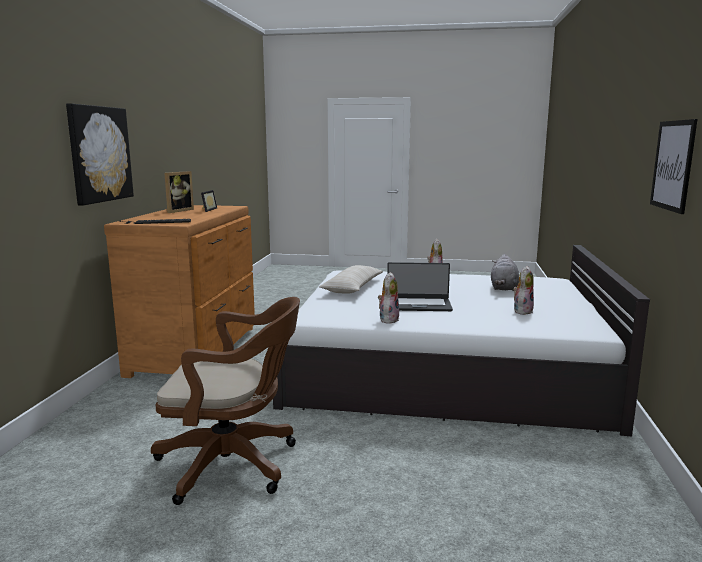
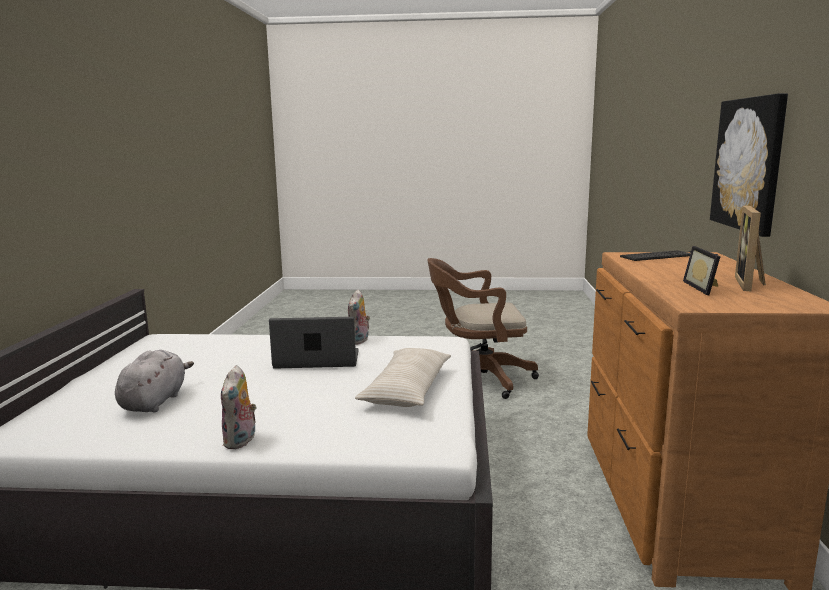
camera: 175 degrees right, 0 degrees up
plush toy [513,266,534,315] -> none
picture [650,119,698,214] -> none

